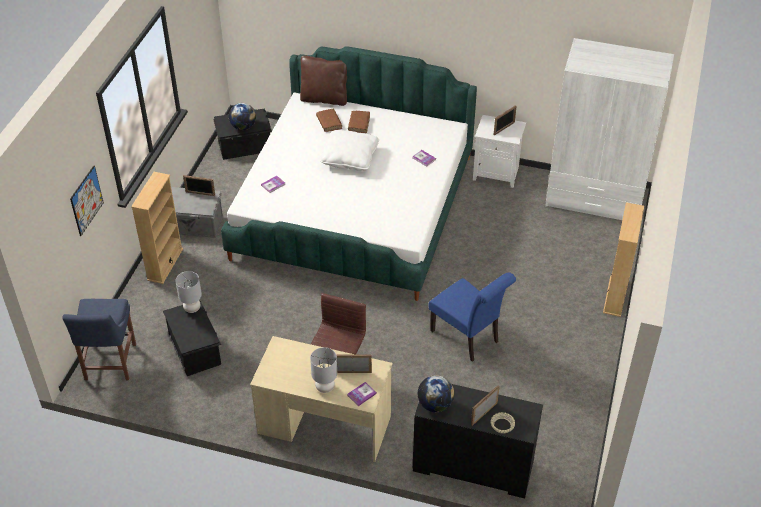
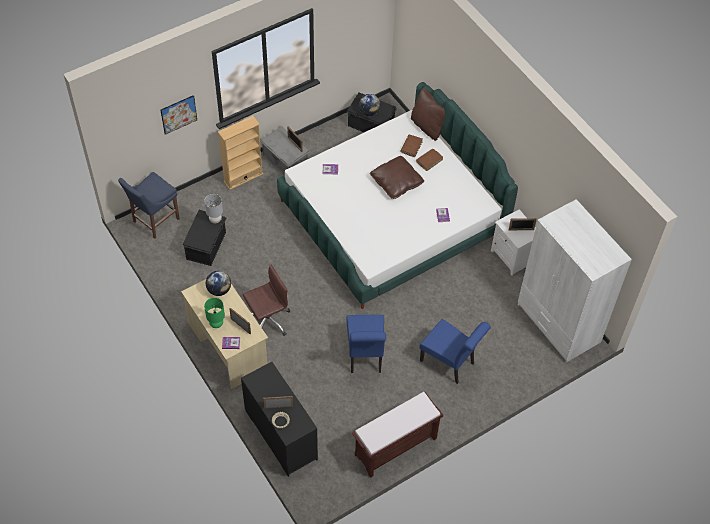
camera: 40 degrees right, 10 degrees up
grey table lamp [310,347,337,393] -> green table lamp [204,298,225,328]
white pillow [320,130,379,171] -> brown pillow [370,156,424,199]
globe [418,375,454,412] -> globe moved to [206,271,231,296]
beige bookcase [603,202,644,317] -> none
none -> brown bench [352,392,443,478]
none -> blue chair [419,319,491,384]

